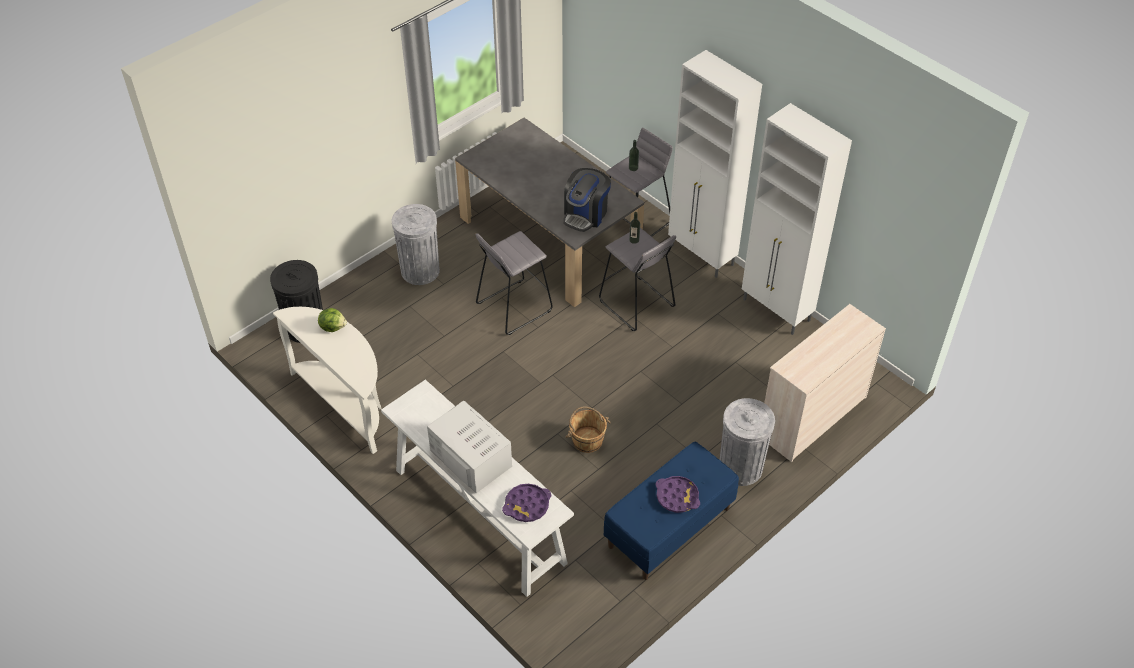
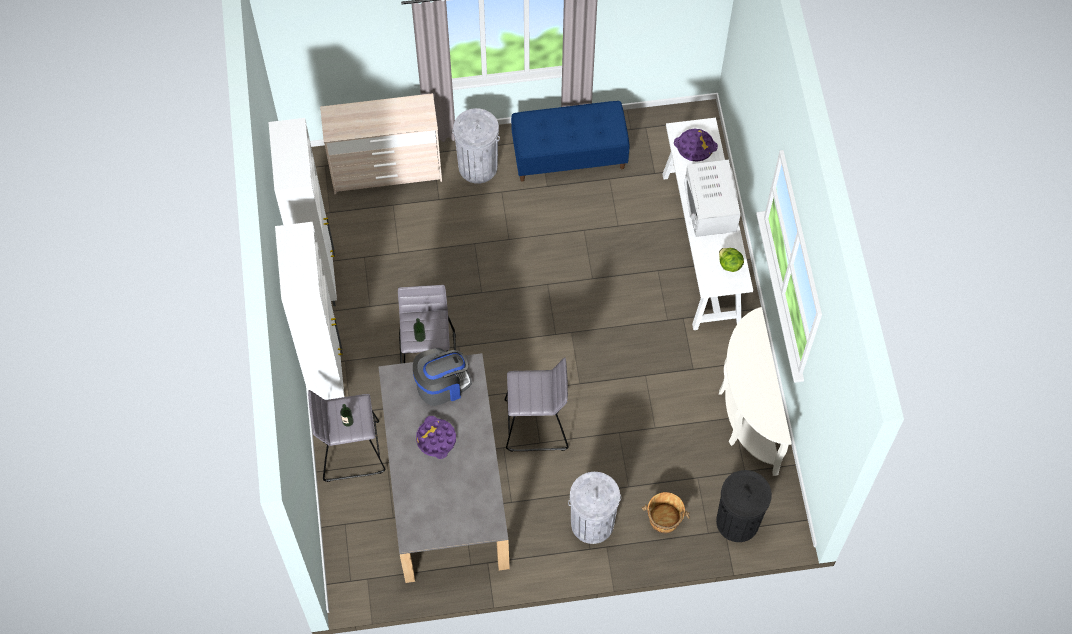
camera: 145 degrees left, 15 degrees up
lettuce [318,308,347,332] -> lettuce moved to [719,248,744,272]
brown bucket [566,406,611,453] -> brown bucket moved to [641,492,690,533]
purple tray [656,476,700,513] -> purple tray moved to [416,416,456,459]

